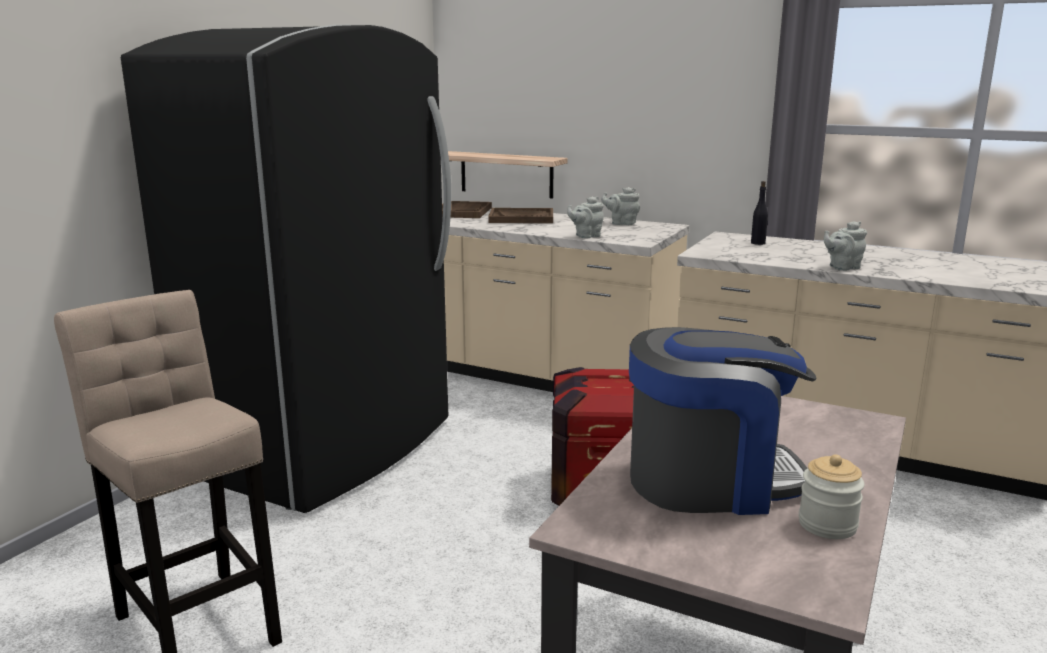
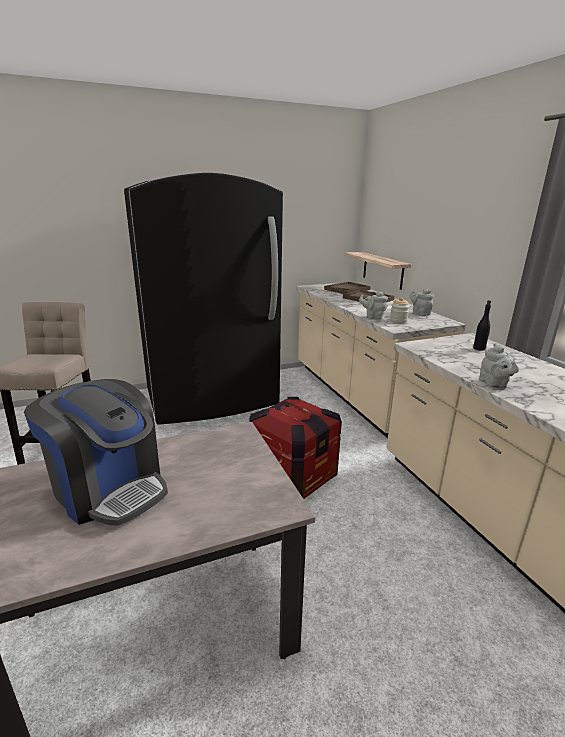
camera: 40 degrees right, 5 degrees up
jar [798,454,865,539] -> jar moved to [390,297,410,323]
grey teapot [824,221,867,271] -> grey teapot turned 120 degrees counterclockwise [479,343,519,388]

